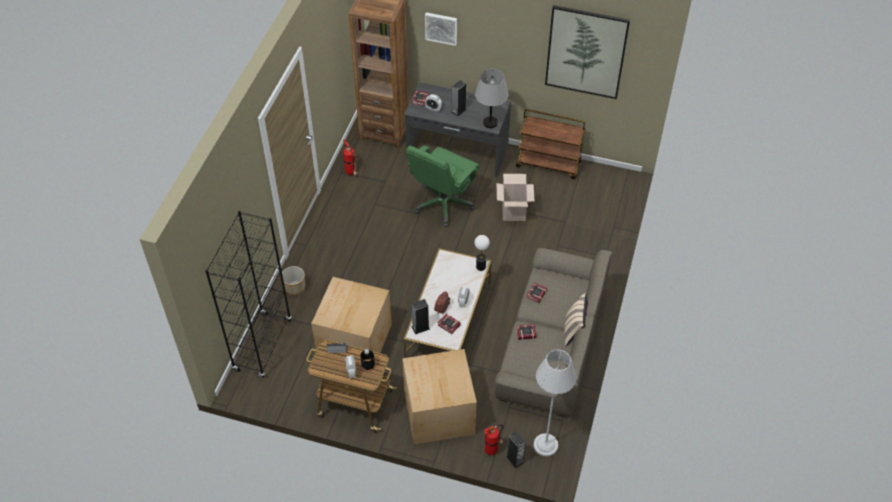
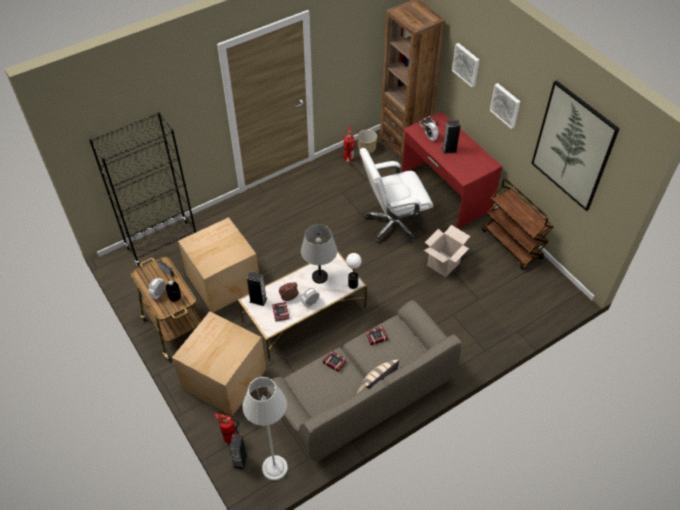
camera: 40 degrees right, 0 degrees up
planter [282,266,305,295] -> planter moved to [357,130,377,154]
grey desk [404,82,511,177] -> red desk [401,112,503,229]
green office chair [406,146,480,227] -> white office chair [360,148,433,243]
grey table lamp [475,69,508,128] -> grey table lamp moved to [301,224,337,283]
none -> picture [490,83,520,129]

